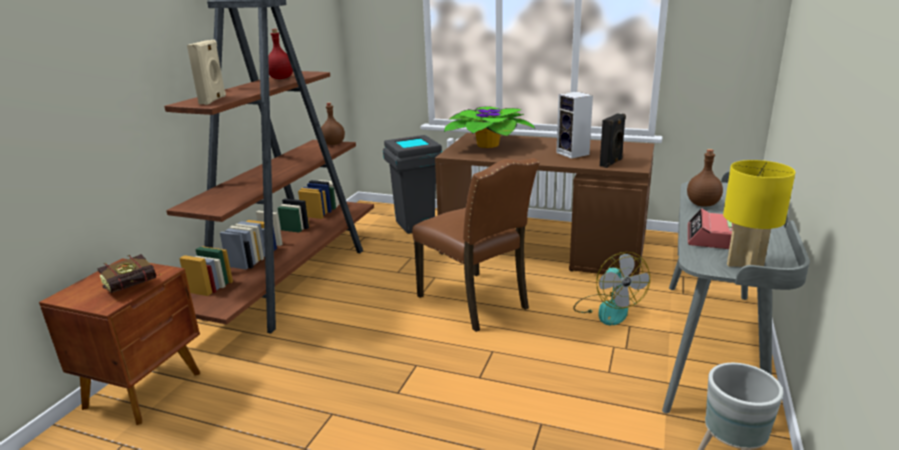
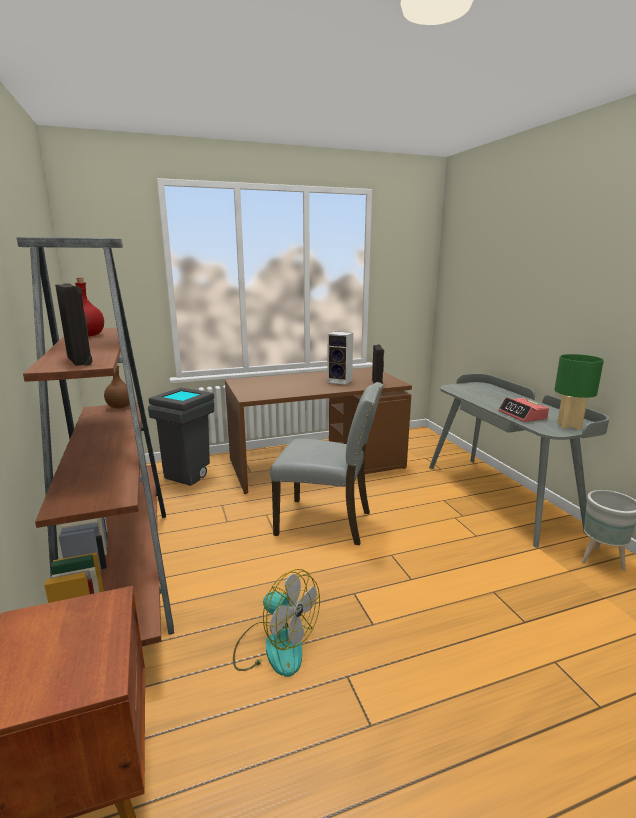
camera: 40 degrees left, 5 degrees down
book [97,254,161,293] -> none
beige speaker [187,40,226,105] -> black speaker [55,283,93,366]
brown chair [412,158,540,332] -> grey chair [270,382,384,545]
potted plant [444,107,535,148] -> none
fan [573,252,650,326] -> fan moved to [233,569,320,677]
brown bottle [687,149,723,207] -> none
yellow table lamp [723,160,795,267] -> green table lamp [554,354,604,430]

